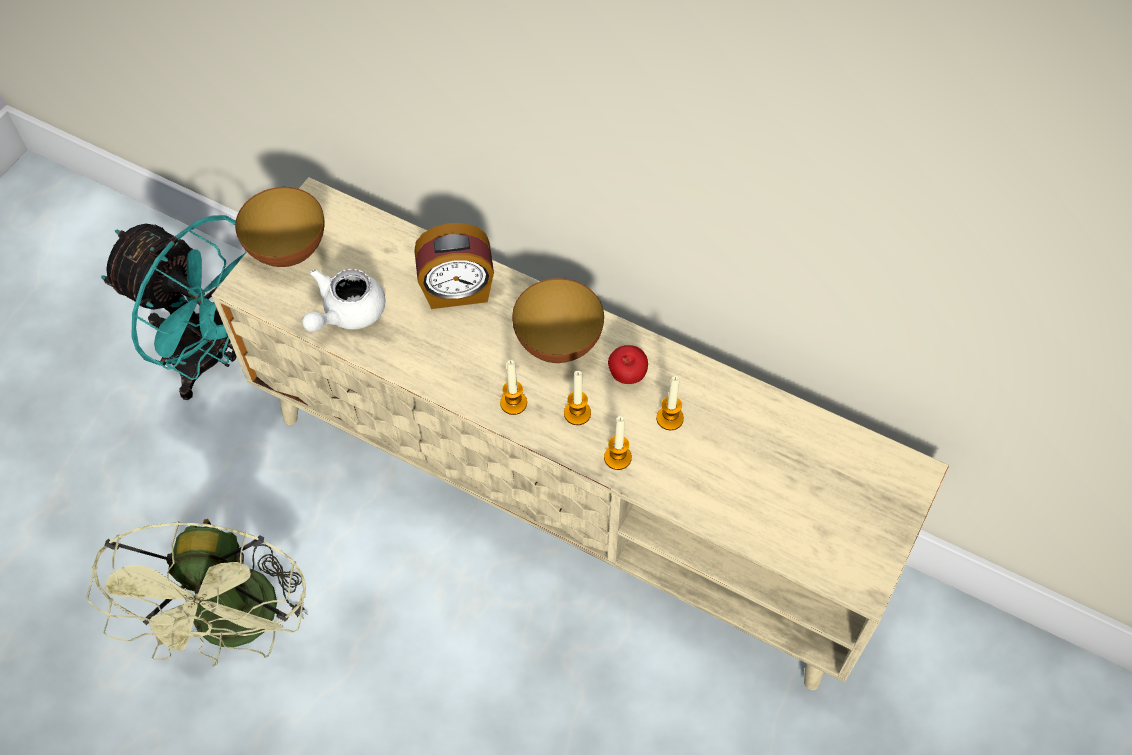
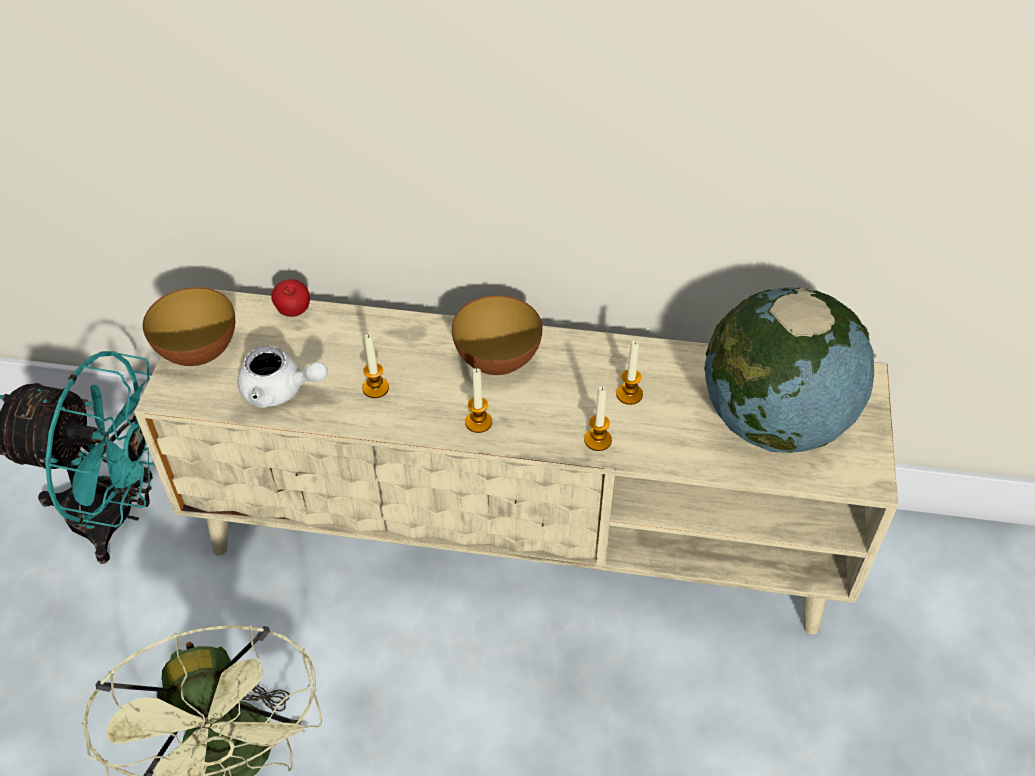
camera: 20 degrees left, 10 degrees down
white teapot [302,269,385,331] -> white teapot turned 90 degrees counterclockwise [237,346,328,408]
alarm clock [414,223,494,309] -> none
candle [564,371,591,425] -> candle moved to [362,334,389,398]
apple [608,345,648,384] -> apple moved to [271,279,310,317]
none -> globe [704,287,874,453]

